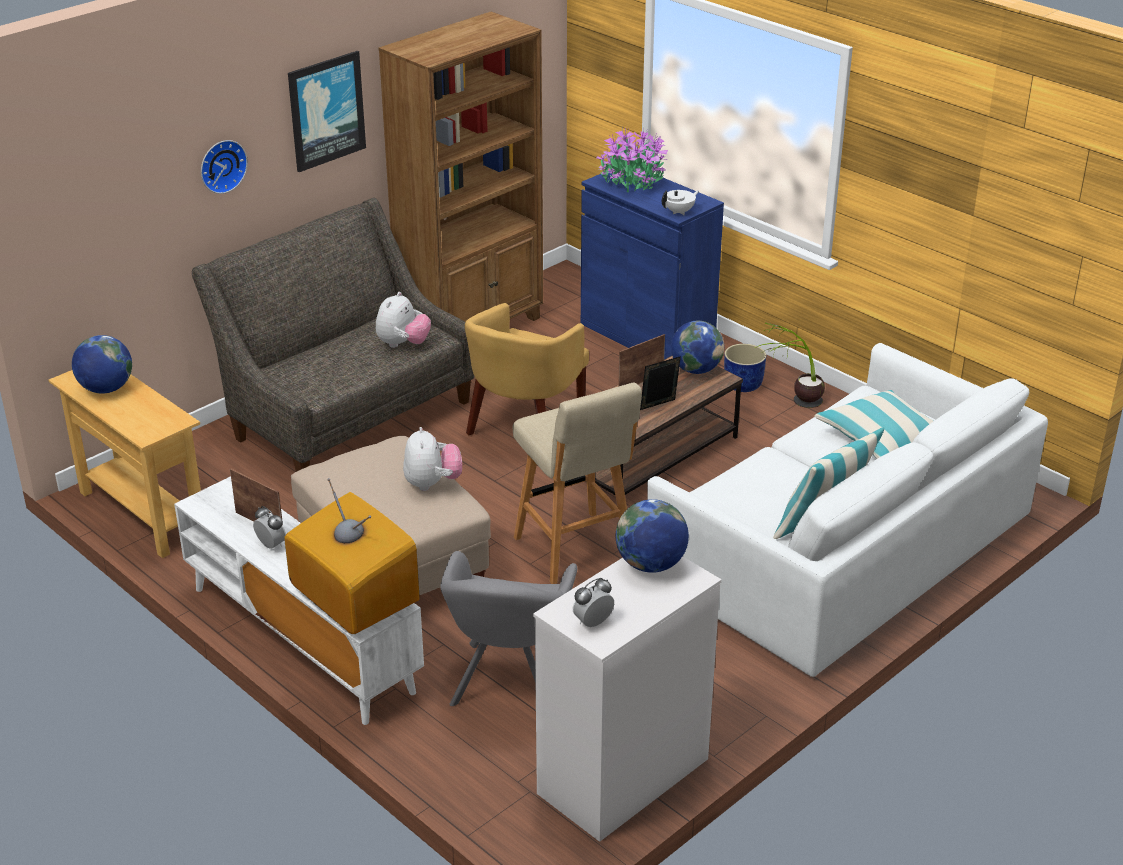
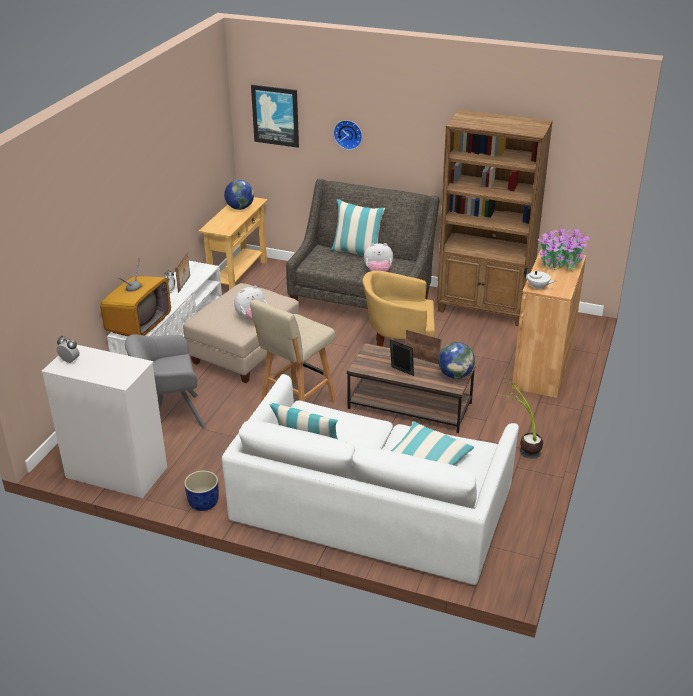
camera: 65 degrees right, 0 degrees up
picture [288,51,366,172] -> picture moved to [251,85,299,148]
blue cabinet [581,171,724,359] -> brown cabinet [512,248,586,398]
globe [616,499,689,573] -> none
blue planter [724,344,766,392] -> blue planter moved to [184,470,219,511]
none -> pillow [331,199,385,256]

